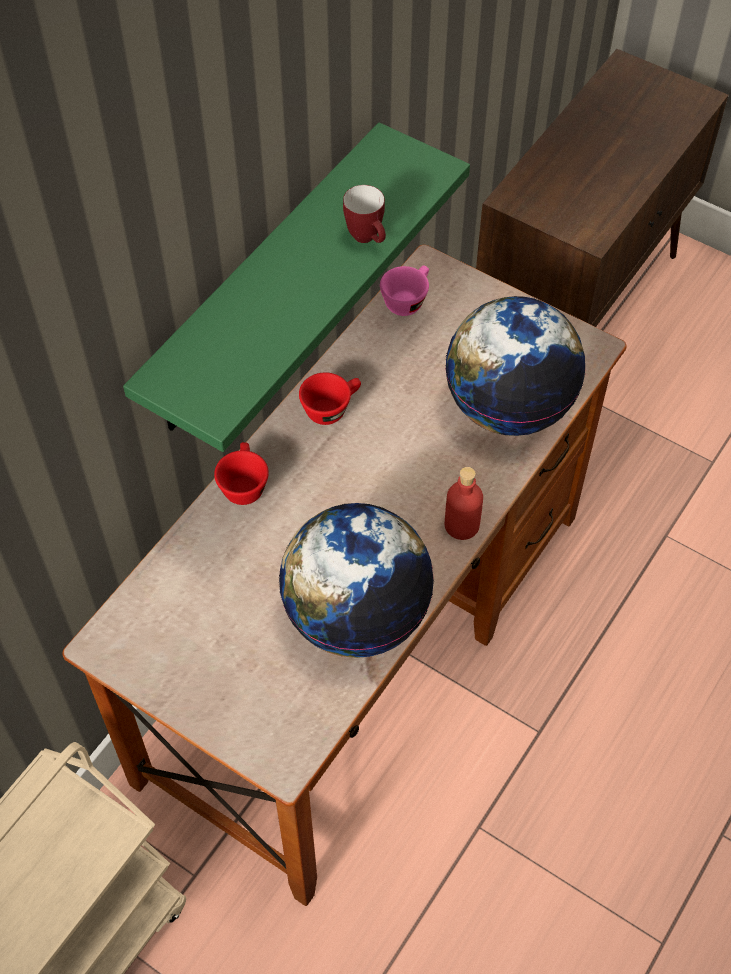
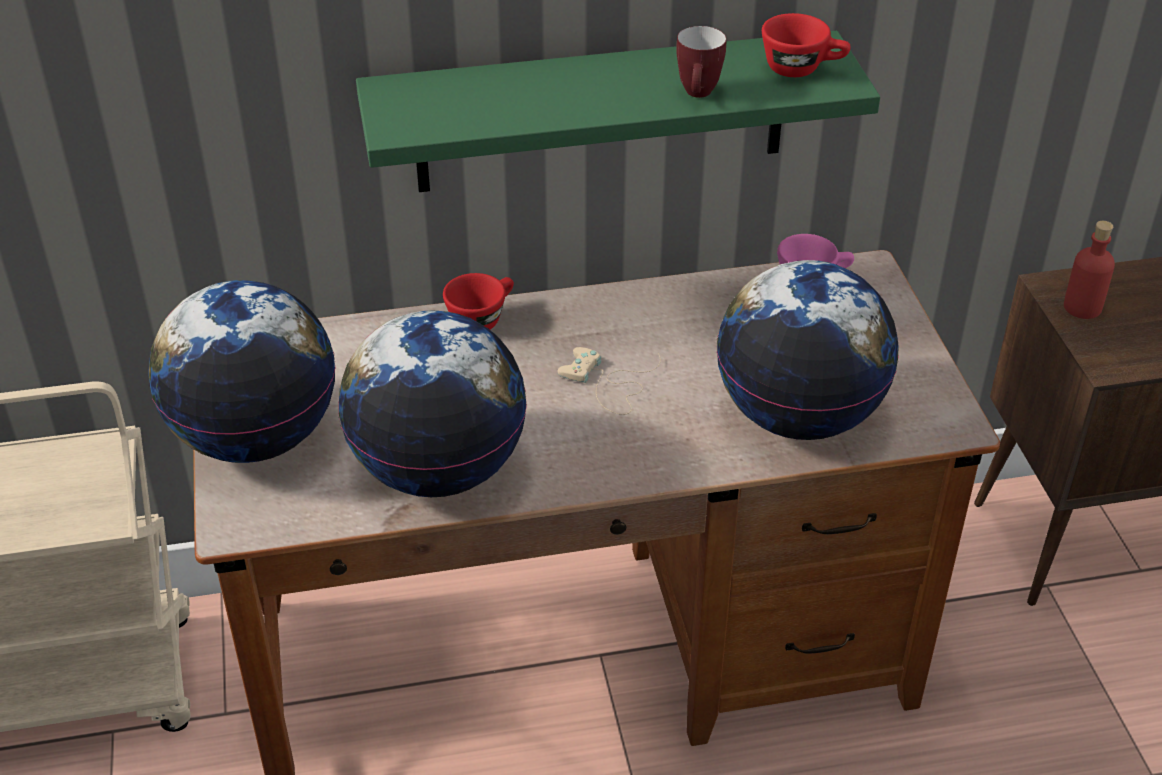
camera: 45 degrees right, 15 degrees down
red cup [299,372,361,425] -> red cup moved to [762,13,851,77]
red bottle [445,467,483,540] -> red bottle moved to [1064,221,1115,319]
none -> globe [148,280,336,463]
none -> beige game controller [558,347,661,415]

